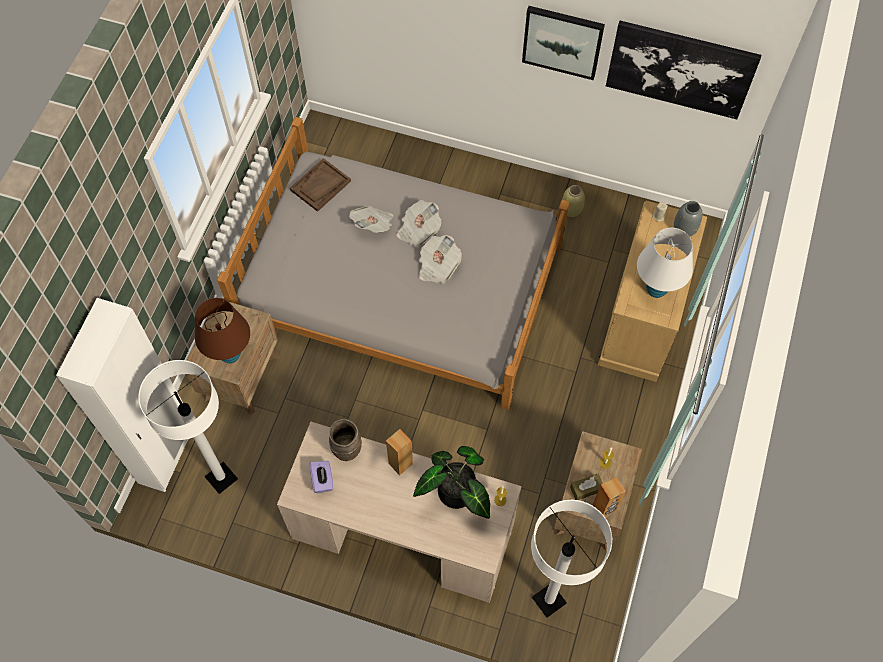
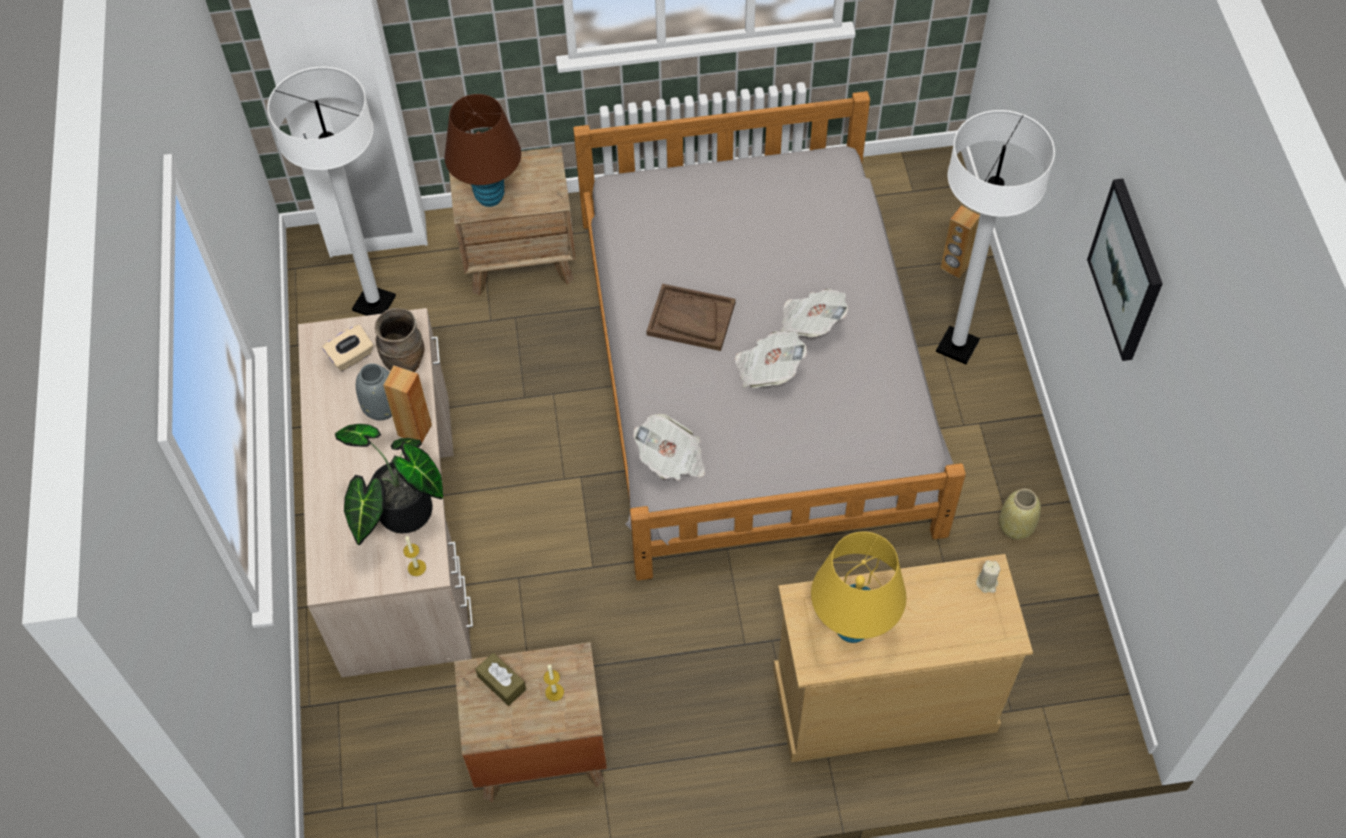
camera: 65 degrees right, 5 degrees down
brown tray [290,158,351,212] -> brown tray moved to [647,284,736,351]
purple tissue box [310,461,333,493] -> beige tissue box [322,325,373,371]
newspaper [349,206,394,233] -> newspaper moved to [634,414,705,481]
white floor lamp [531,500,612,618] -> white floor lamp moved to [936,110,1055,364]
brown speaker [592,477,626,517] -> brown speaker moved to [940,206,980,279]
picture [606,21,761,119] -> none
white table lamp [637,228,693,298] -> yellow table lamp [811,532,906,643]
grey vase [674,201,703,237] -> grey vase moved to [356,363,392,421]

